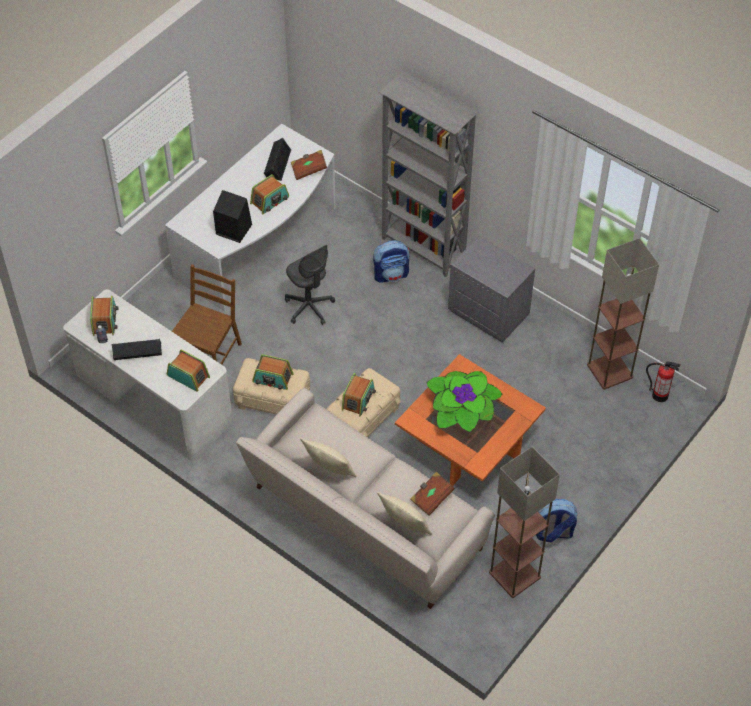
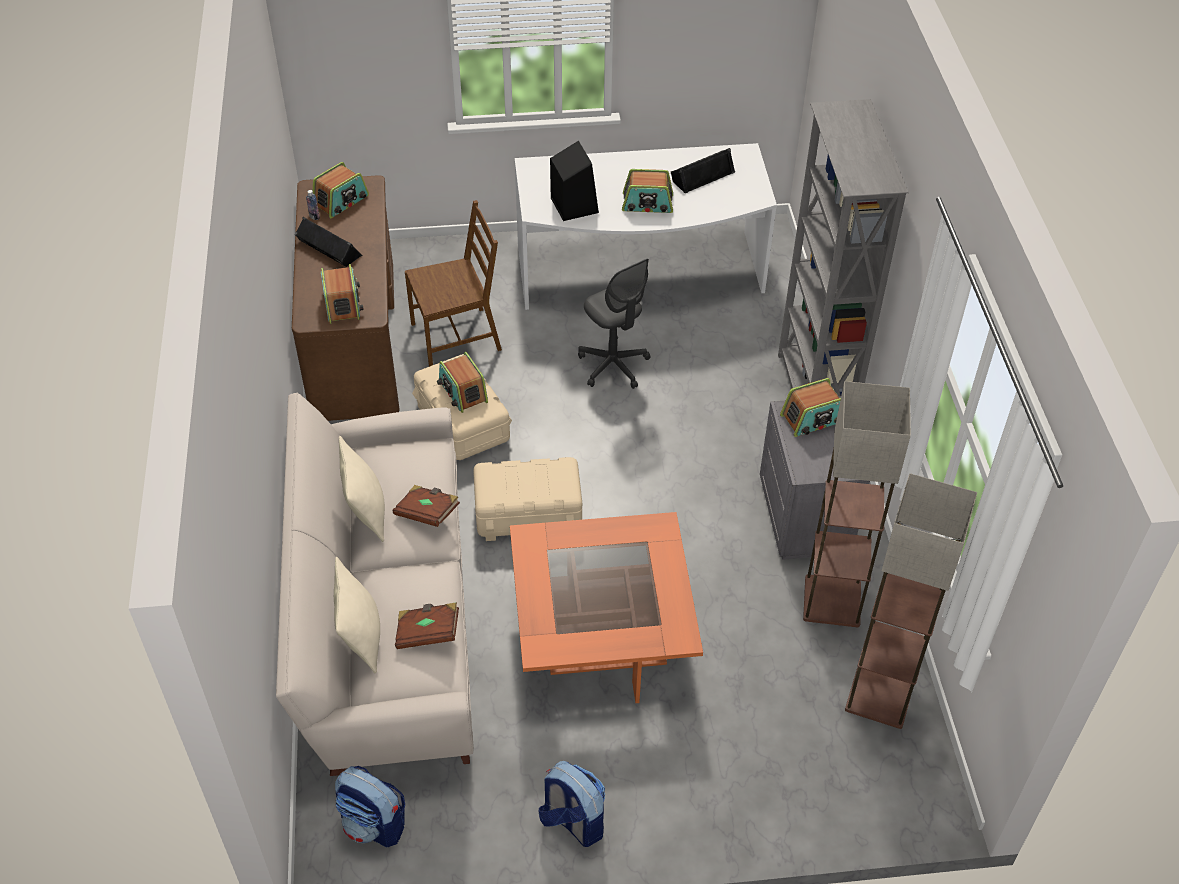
camera: 45 degrees right, 5 degrees down
white desk [63,289,233,460] -> brown desk [292,175,400,421]
grey office chair [285,245,335,325] -> grey office chair turned 45 degrees counterclockwise [578,259,650,389]
brown book [291,150,327,180] -> brown book moved to [393,485,460,527]
radio [342,373,376,416] -> radio moved to [780,378,841,437]
backpack [373,240,409,283] -> backpack moved to [335,766,405,847]
potted plant [426,371,502,433] -> none
floor lamp [489,447,560,598] -> floor lamp moved to [803,381,911,627]
fire extinguisher [646,362,681,402] -> none

